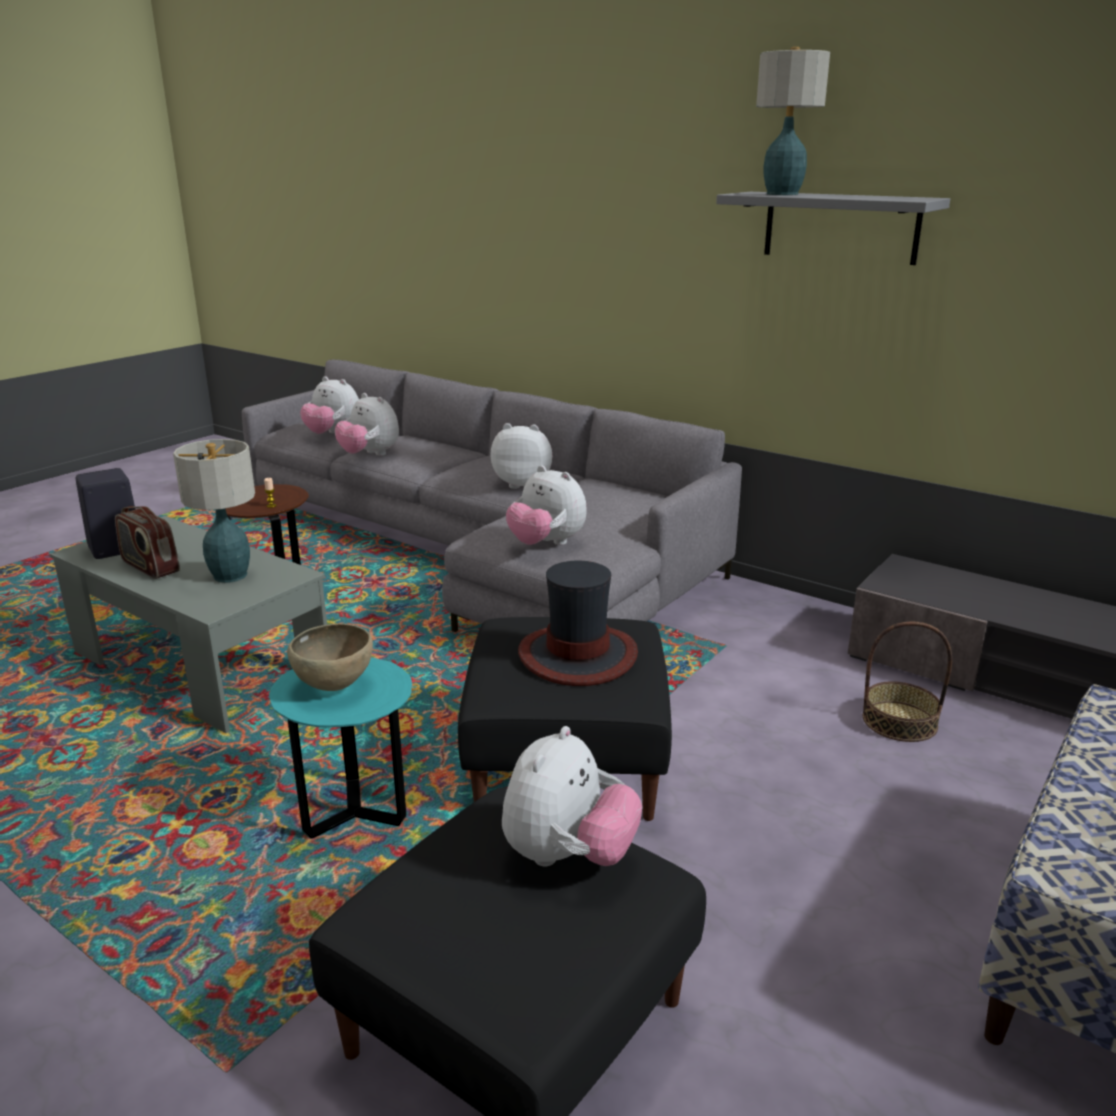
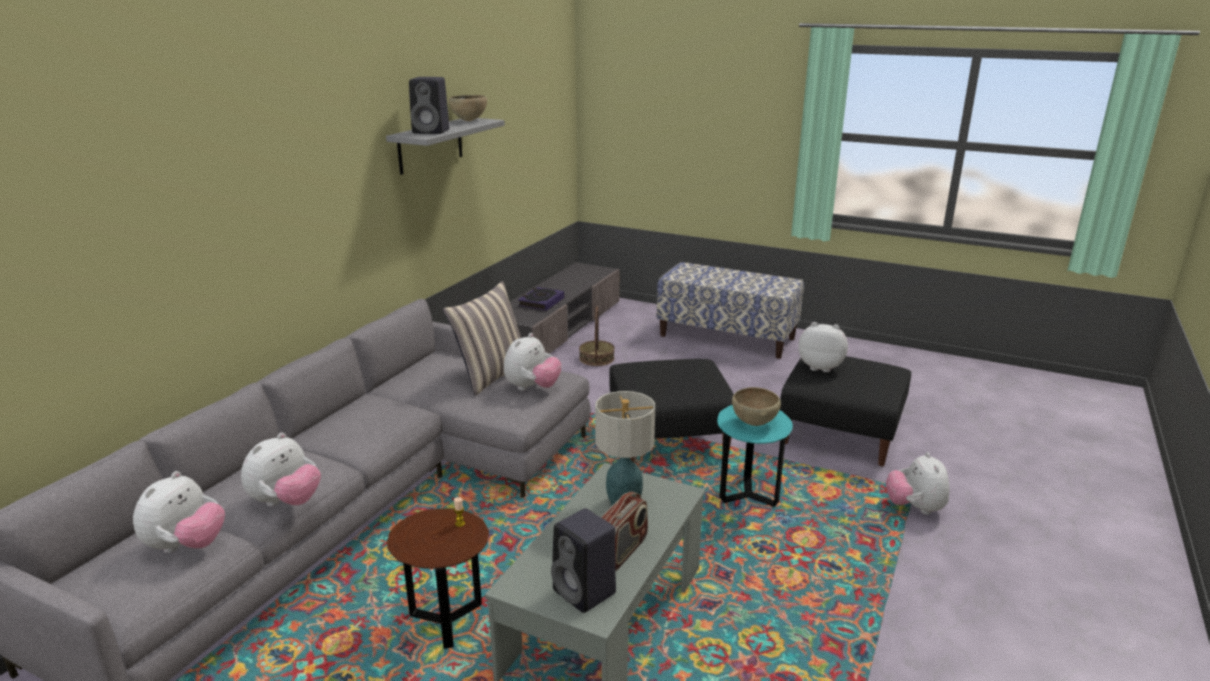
camera: 100 degrees left, 0 degrees up
plush toy [490,423,552,489] -> plush toy moved to [886,452,949,515]
hat [518,561,638,686] -> none
table lamp [756,47,830,195] -> black speaker [409,77,450,134]
none -> pillow [443,281,521,396]
none -> brown bowl [448,95,487,121]
none -> book [518,287,564,311]

